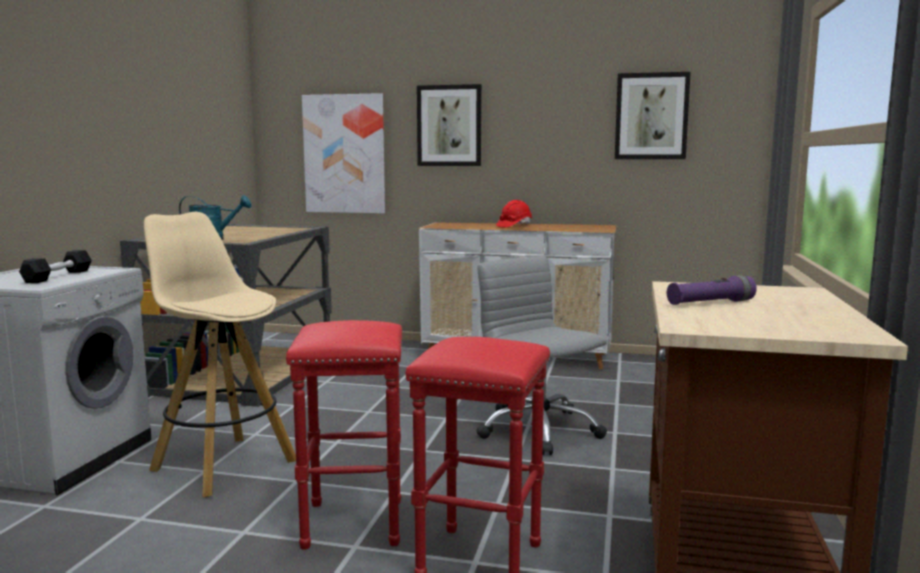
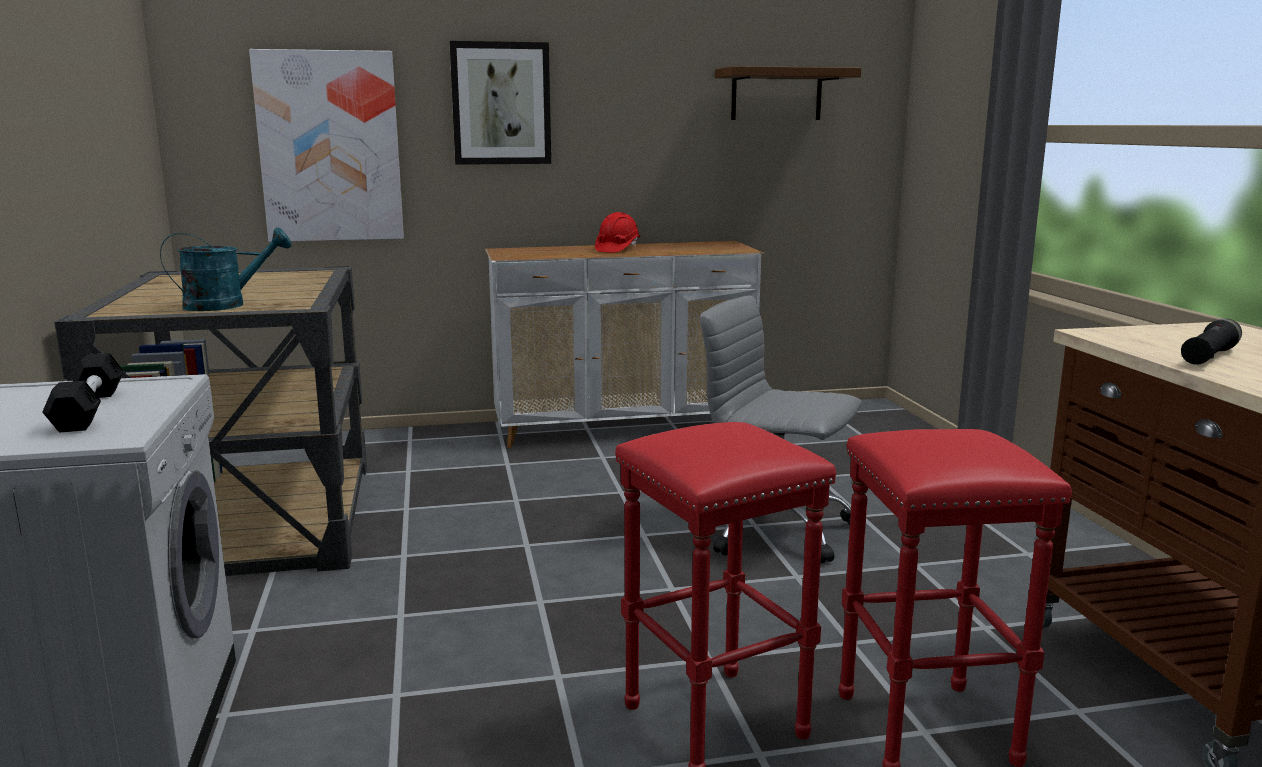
camera: 25 degrees left, 5 degrees up
beige stool [144,212,296,497] -> none
picture [615,72,691,159] -> brown shelf [715,66,861,120]
purple flashlight [667,275,757,305] -> black flashlight [1181,319,1242,365]

